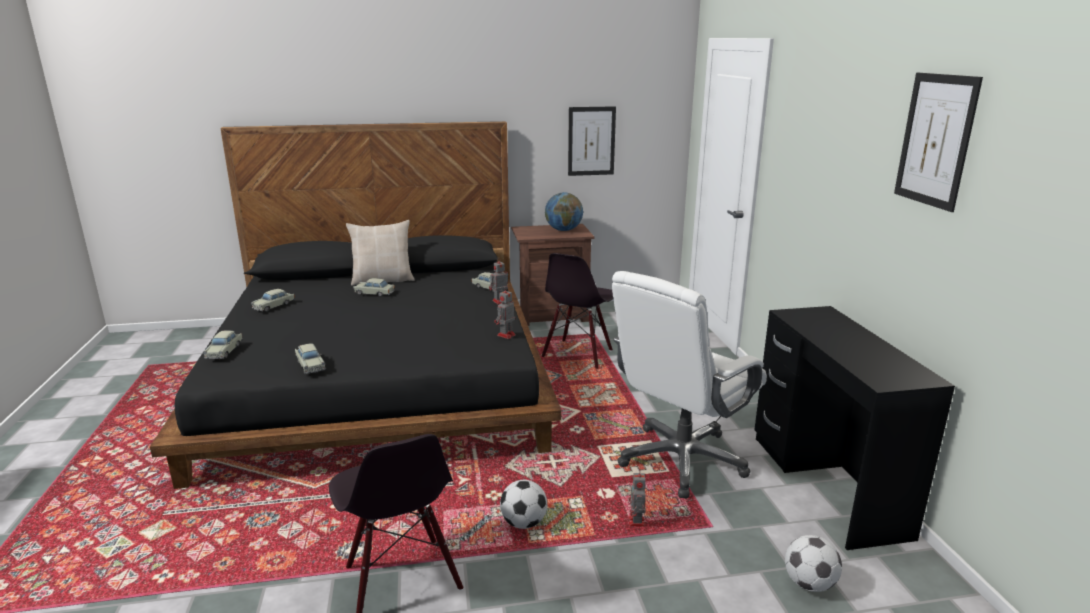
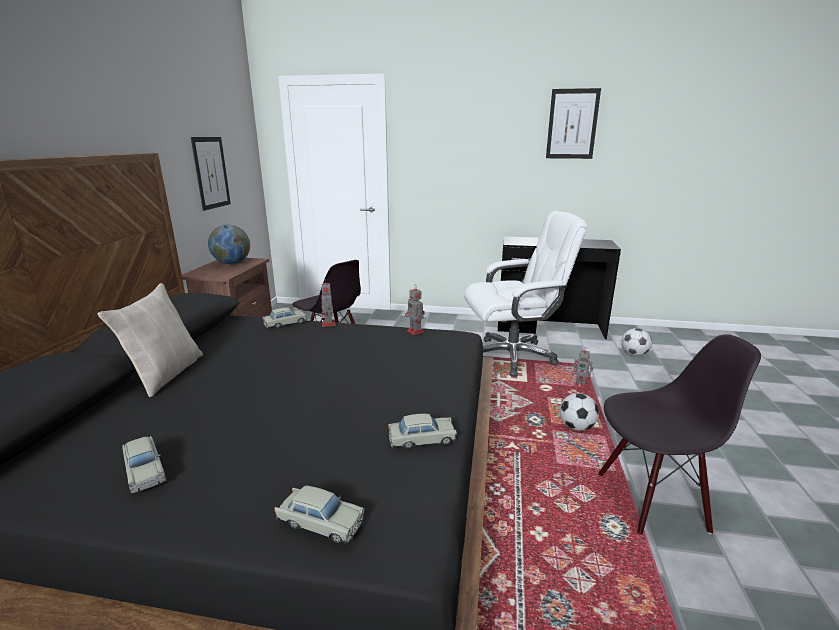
camera: 70 degrees left, 0 degrees up
beige toy car [353,278,394,297] -> none
white office chair [612,271,767,498] -> white office chair turned 75 degrees counterclockwise [464,211,587,377]

